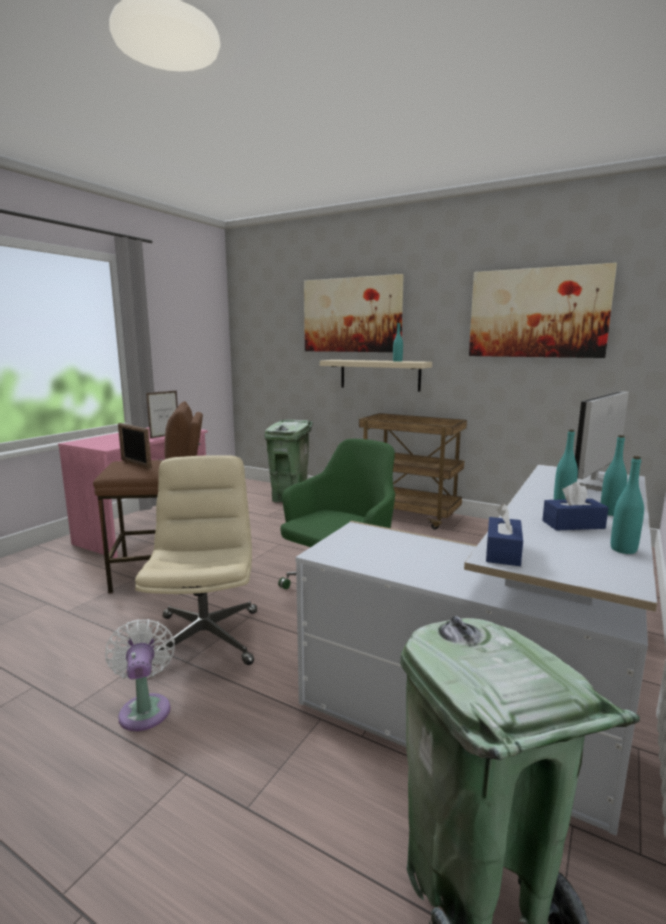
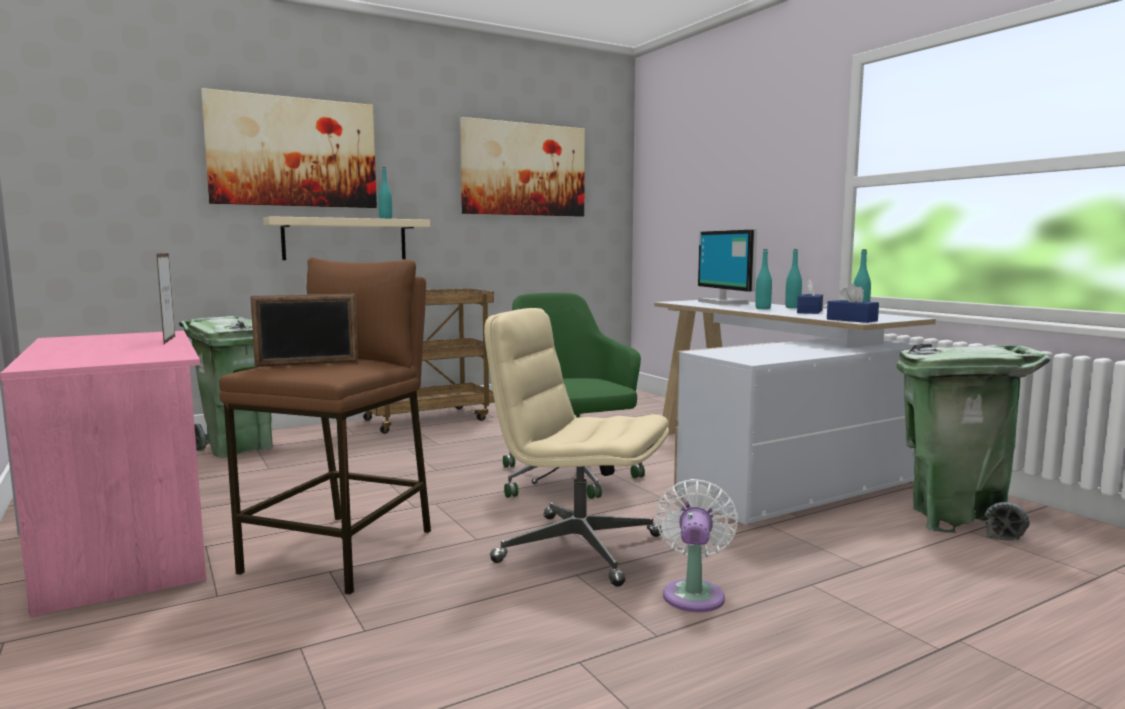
camera: 60 degrees left, 5 degrees down
white fan [105,619,175,731] -> white fan turned 90 degrees clockwise [656,479,738,612]

